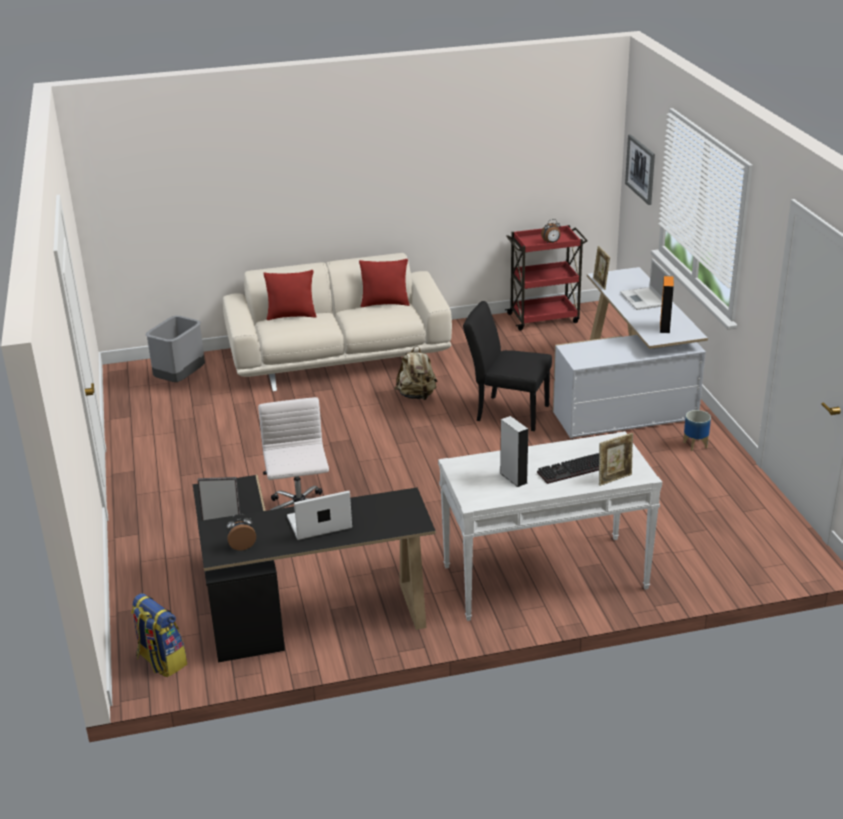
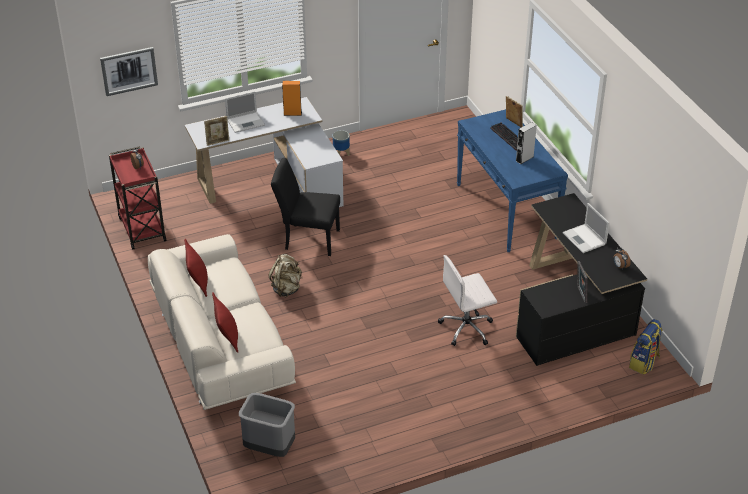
camera: 100 degrees left, 10 degrees up
white console table [438,431,662,621] -> blue console table [457,109,568,252]
black chair [463,301,552,431] -> black chair turned 90 degrees clockwise [271,158,340,256]

